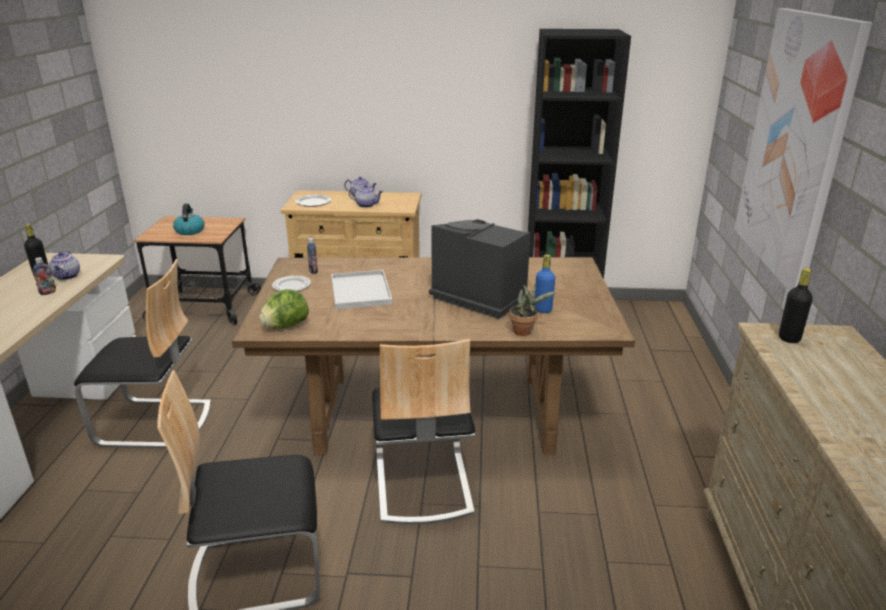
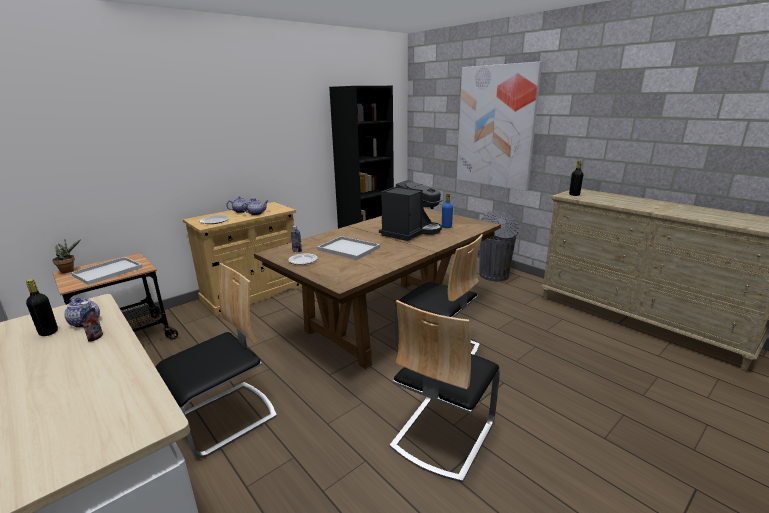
camera: 45 degrees left, 5 degrees down
kettle [173,203,204,235] -> white tray [71,257,143,285]
lettuce [259,289,309,329] -> none
coffee machine [429,219,531,319] -> coffee machine turned 135 degrees clockwise [379,180,442,241]
potted plant [509,284,557,336] -> potted plant moved to [52,239,81,273]
none -> grey trash can [479,211,519,281]

